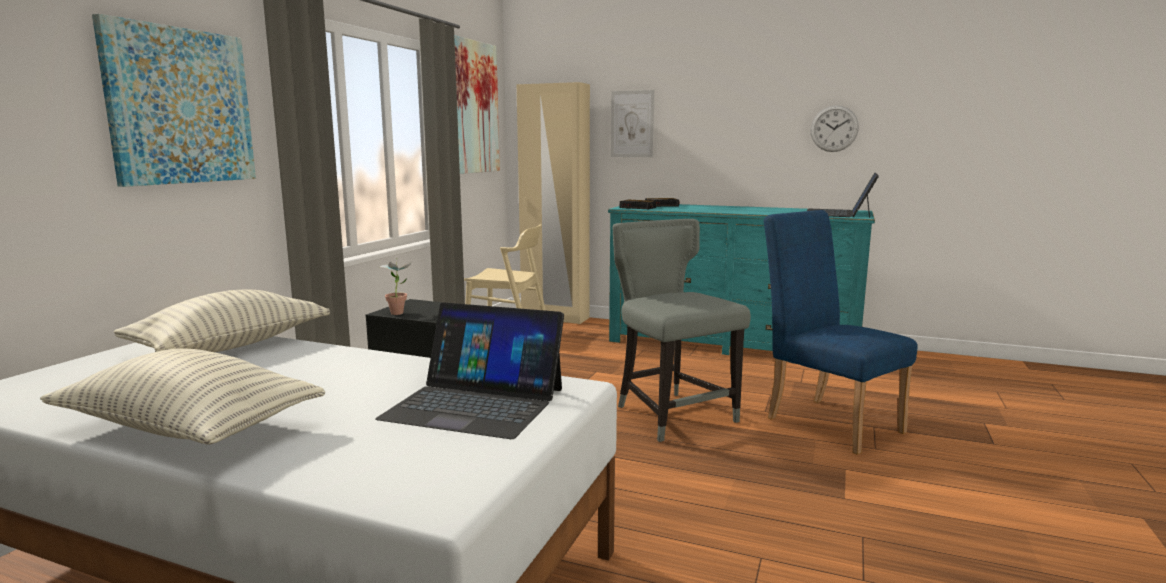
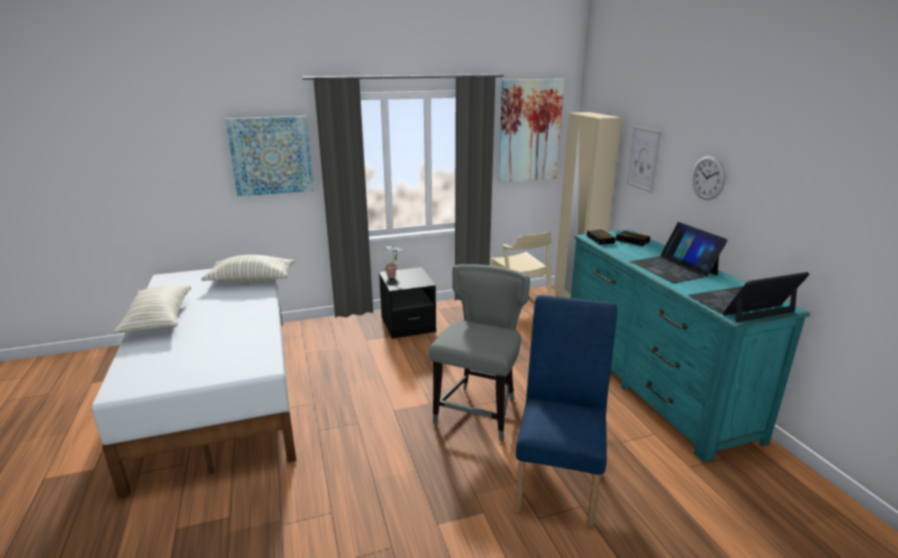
camera: 50 degrees right, 10 degrees up
laptop [375,302,564,439] -> laptop moved to [630,222,727,283]
wall clock [810,105,859,152] -> wall clock moved to [692,156,725,200]

